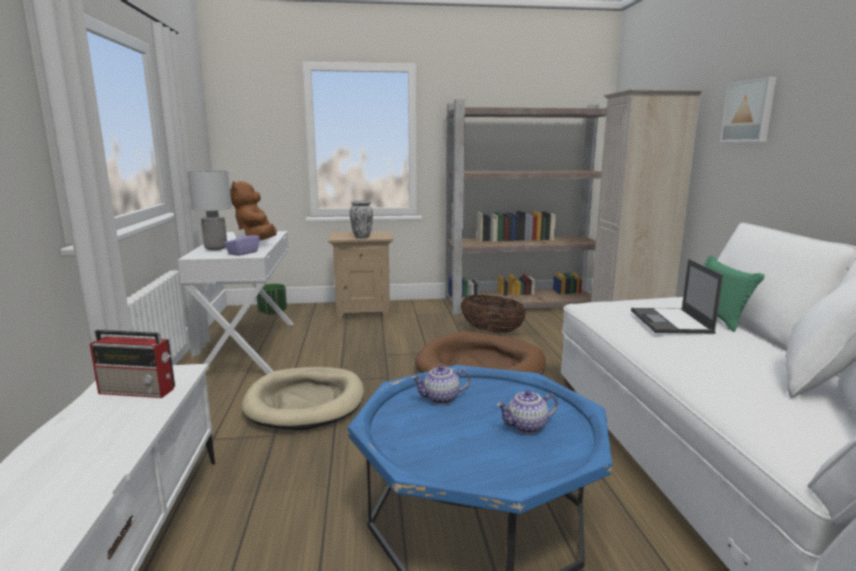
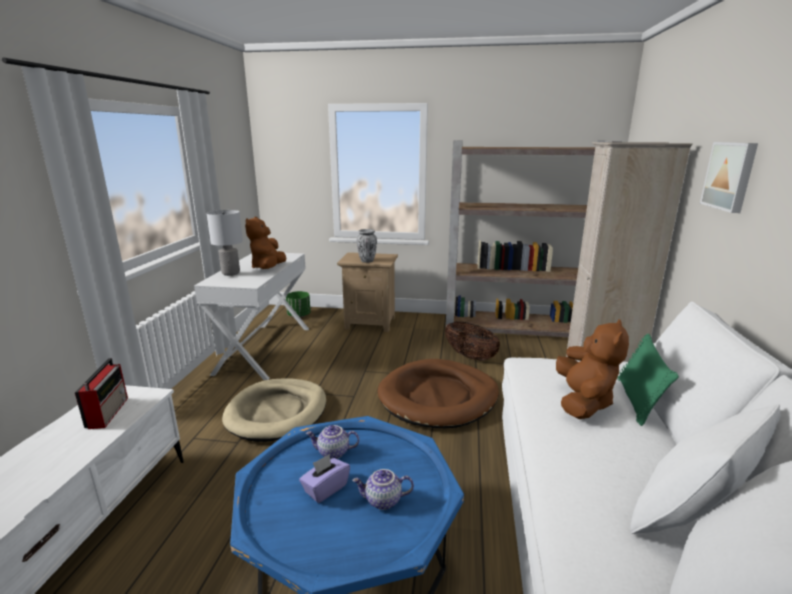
camera: 15 degrees right, 5 degrees up
radio [90,330,175,398] -> radio turned 120 degrees counterclockwise [75,358,128,429]
purple tissue box [224,229,260,256] -> purple tissue box moved to [299,454,350,503]
laptop [631,259,723,334] -> brown plush toy [556,319,629,419]

